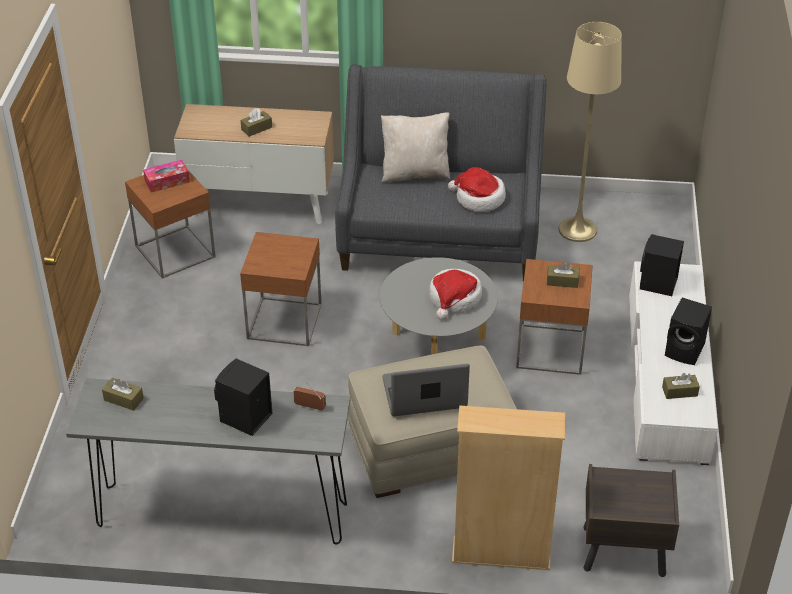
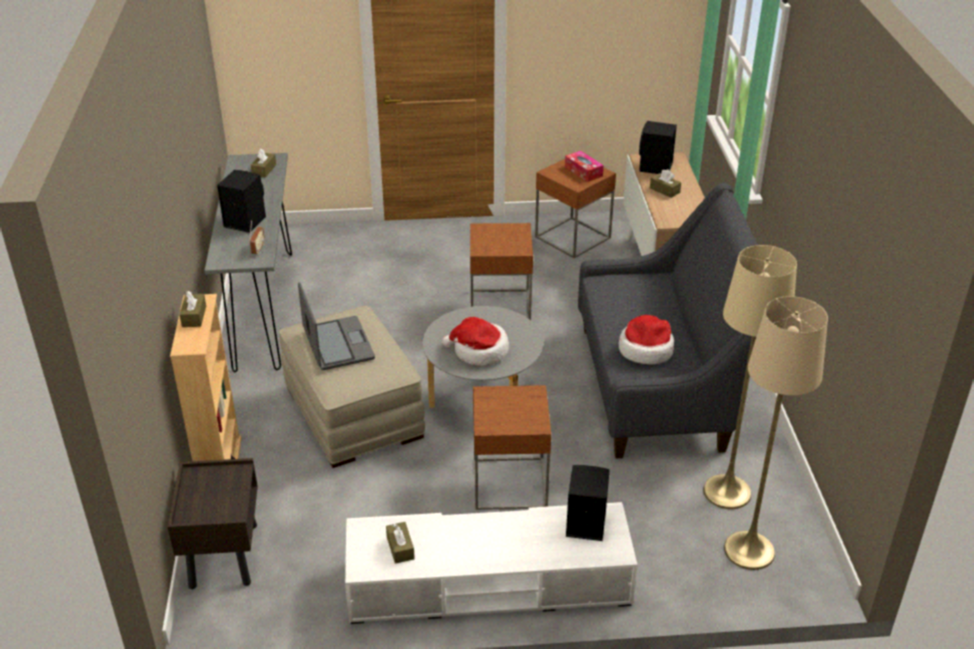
camera: 80 degrees right, 5 degrees down
beige pillow [381,113,451,182] -> none
brown tissue box [547,262,579,288] -> brown tissue box moved to [179,291,206,327]
black speaker [665,298,712,365] -> black speaker moved to [639,121,677,174]
none -> beige floor lamp [724,296,828,570]

